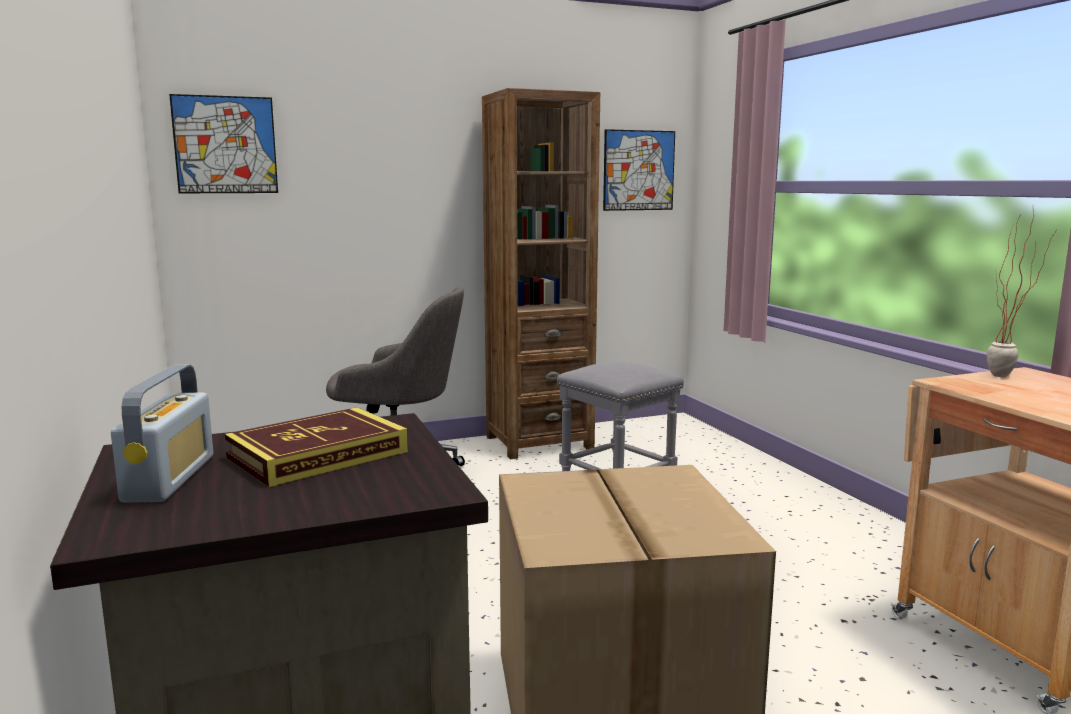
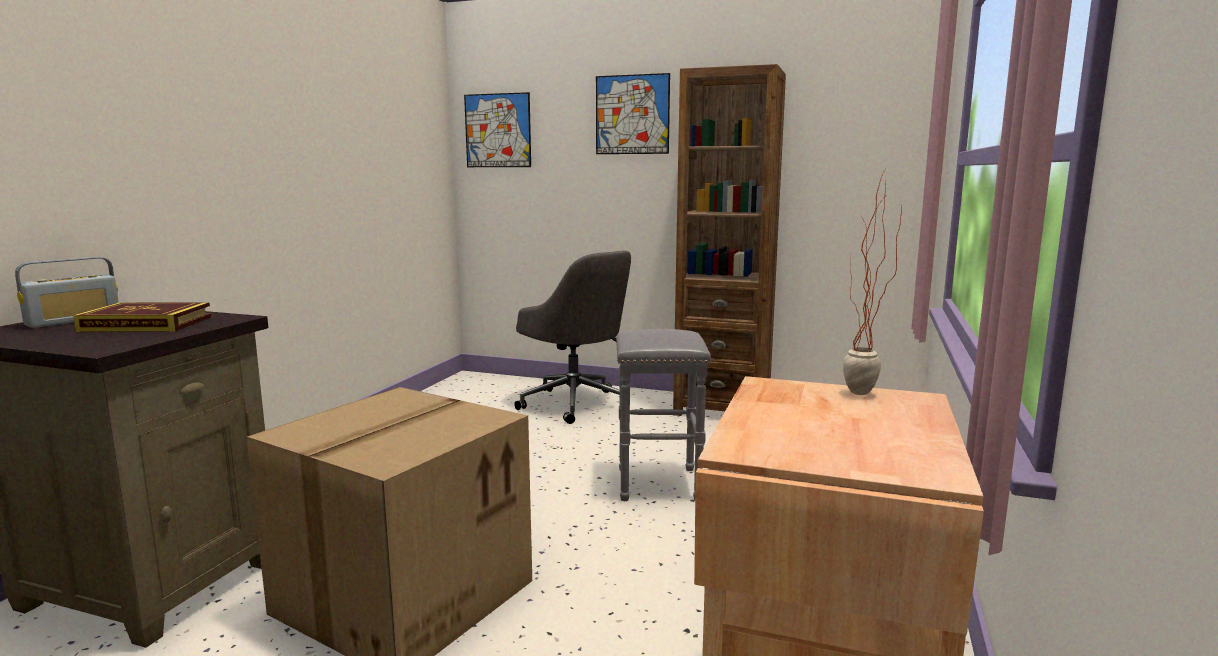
camera: 40 degrees right, 0 degrees up
picture [603,129,675,211] -> picture moved to [596,73,670,154]

